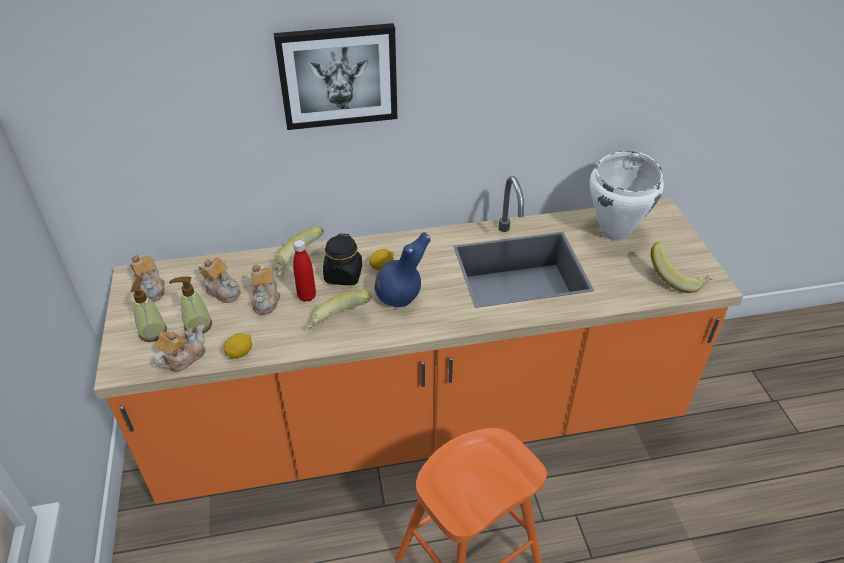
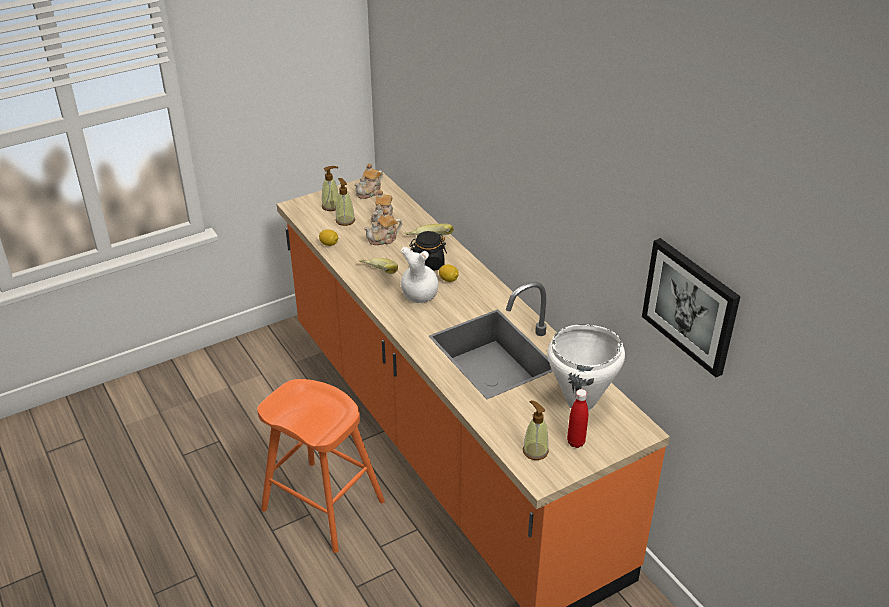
camera: 70 degrees right, 5 degrees down
teapot [153,324,206,372] -> none
picture [274,23,397,130] -> picture moved to [642,238,740,377]
red bottle [293,240,316,302] -> red bottle moved to [567,389,588,448]
blue vase [374,232,431,307] -> white vase [401,247,438,303]
banana [651,242,713,293] -> soap dispenser [523,400,549,460]

